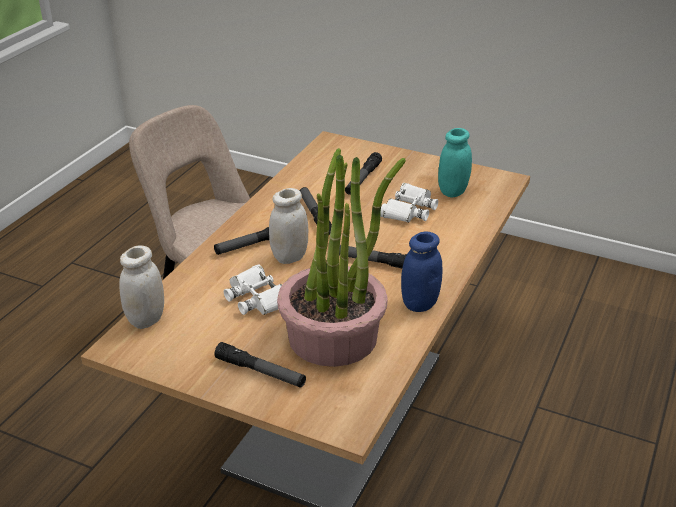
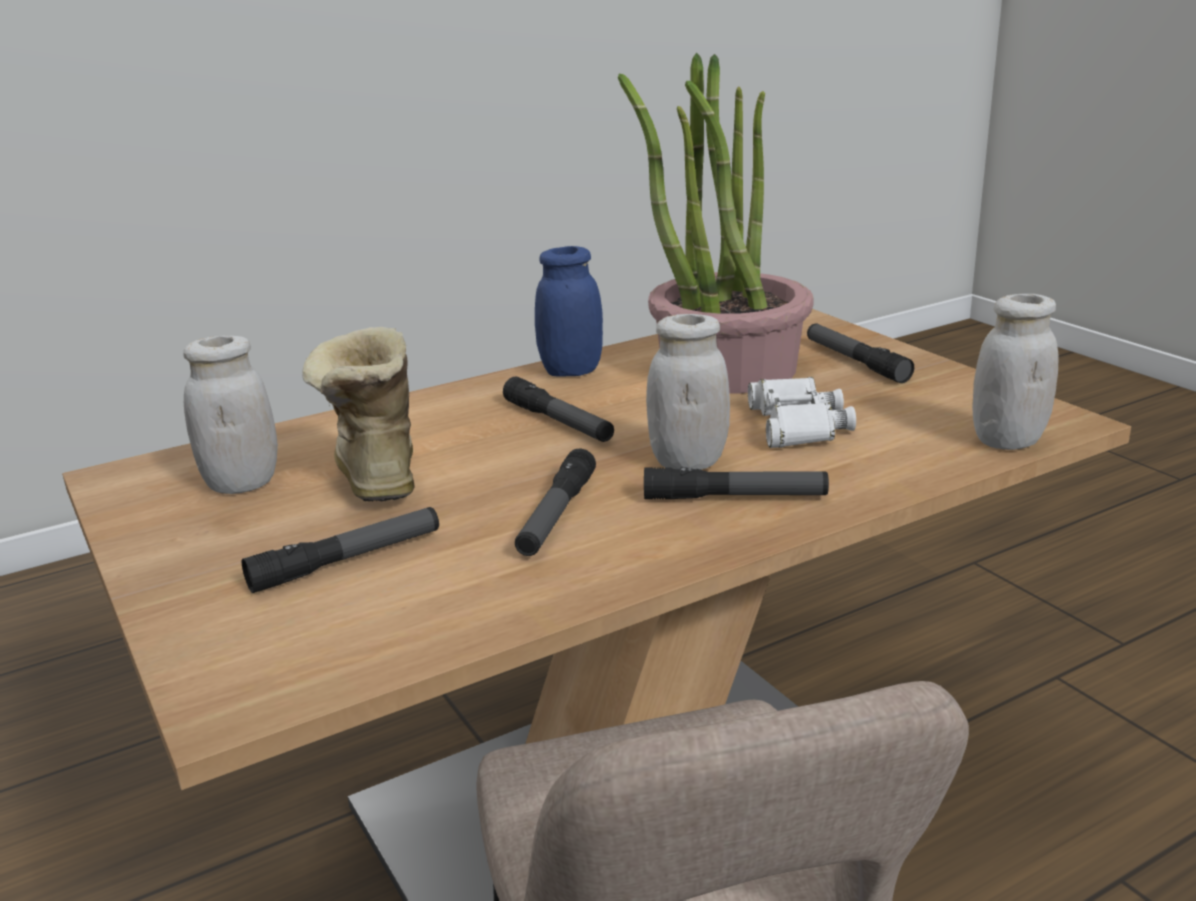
camera: 145 degrees left, 10 degrees down
white binoculars [380,183,438,223] -> boot [302,327,414,502]
turquoise jar [438,128,472,198] -> white jar [183,335,278,494]

